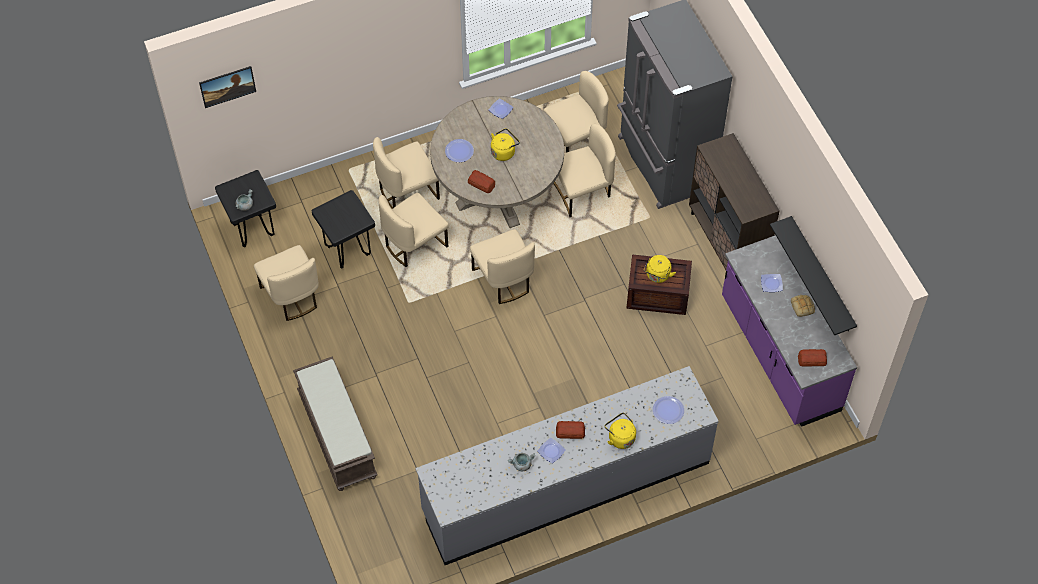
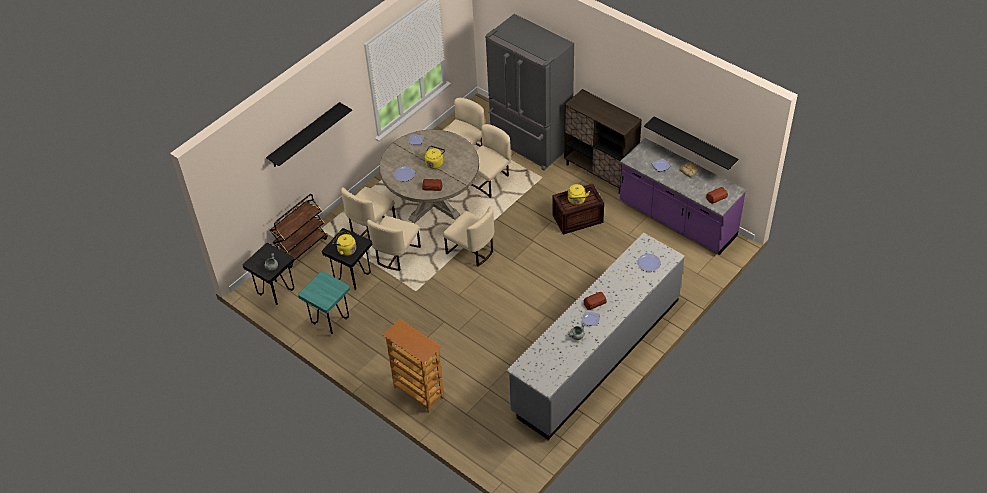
camera: 25 degrees left, 10 degrees down
picture [199,66,256,108] -> none
beige chair [254,245,319,321] -> turquoise stool [298,271,350,334]
brown bench [293,356,377,491] -> bookcase [383,319,444,413]
yellow kettle [604,413,636,449] -> yellow kettle moved to [332,231,356,256]
none -> black shelf [266,102,352,167]
none -> brown cart [270,194,328,268]

